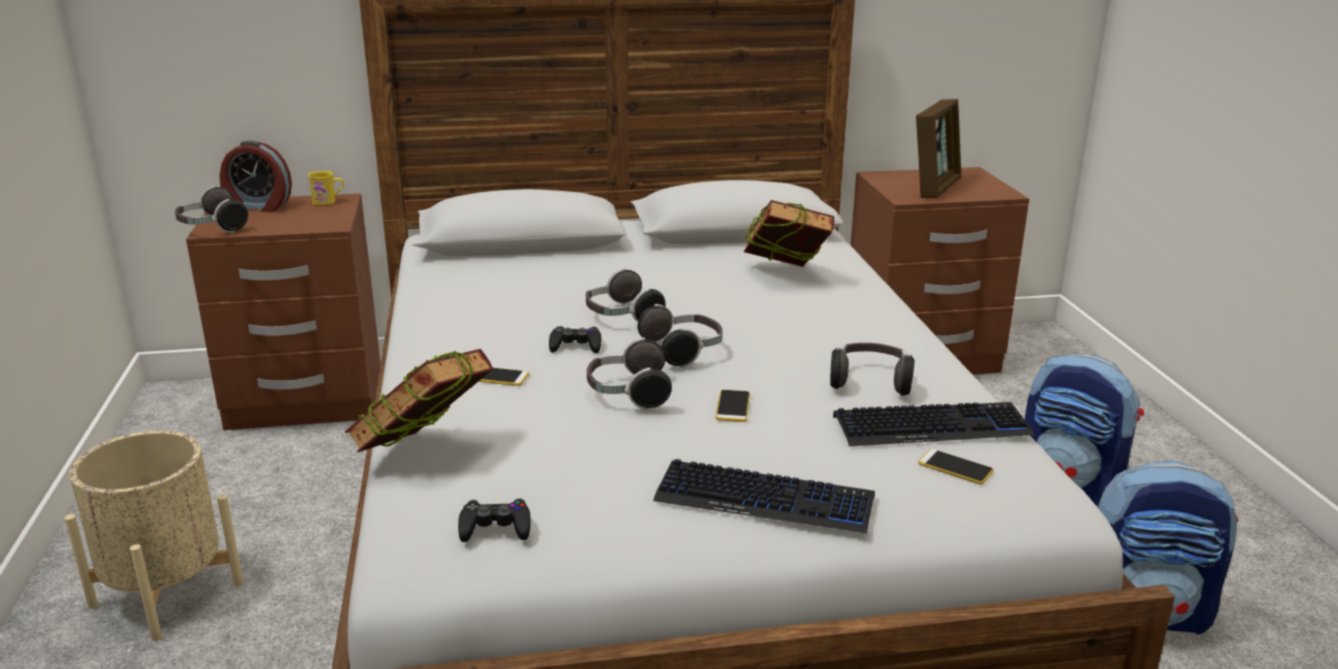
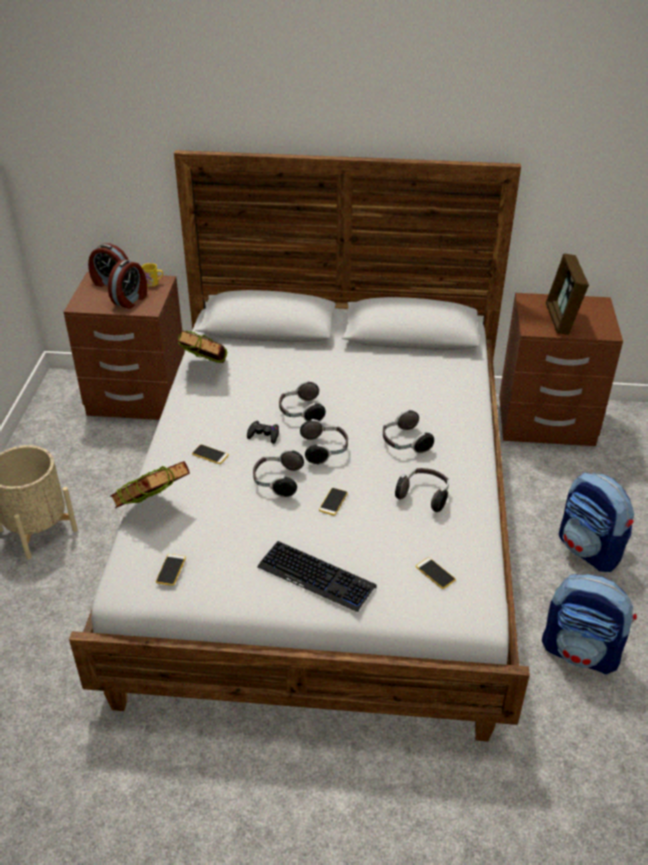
camera: 15 degrees right, 15 degrees up
headphones [175,186,248,233] -> headphones moved to [383,410,434,454]
black game controller [458,498,531,542] -> phone [156,554,186,586]
book [744,200,834,267] -> book moved to [178,330,228,363]
keyboard [833,402,1034,446] -> none
picture frame [916,99,961,198] -> picture frame turned 135 degrees clockwise [546,254,589,335]
none -> alarm clock [108,260,147,309]

